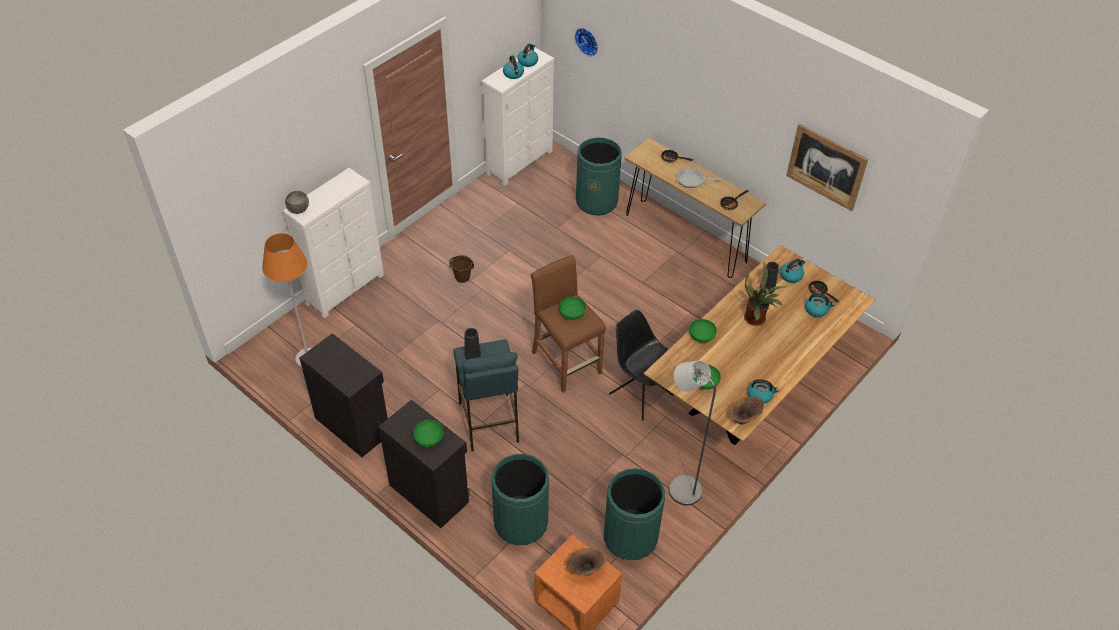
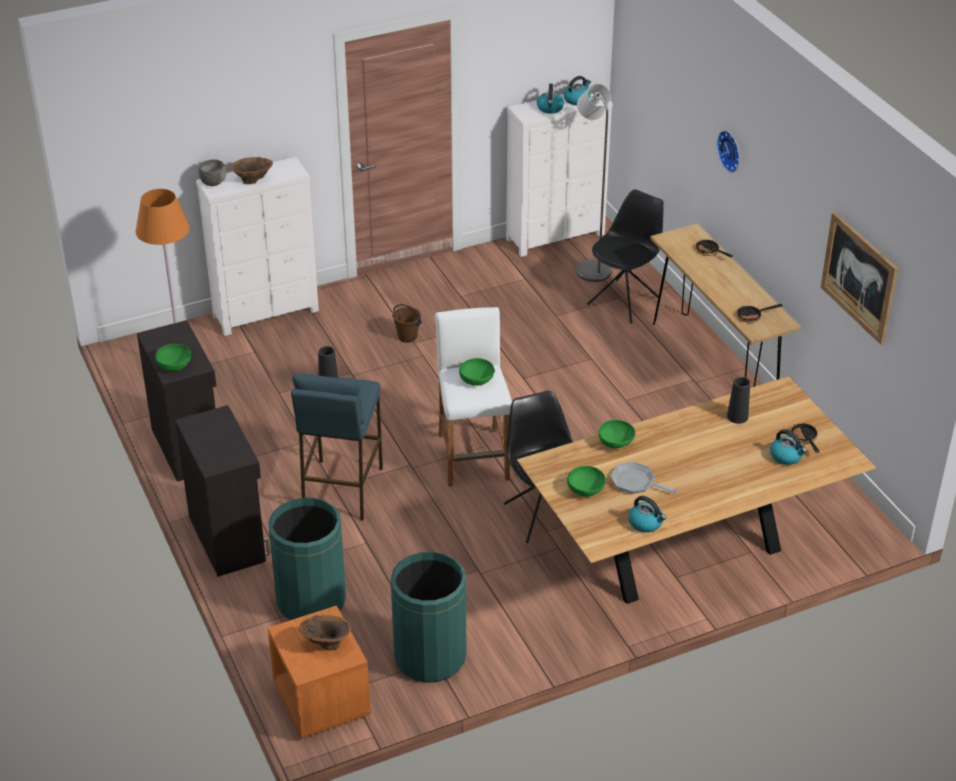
camera: 25 degrees right, 10 degrees down
green bowl [413,420,444,447] -> green bowl moved to [155,344,191,371]
brown stool [531,255,606,393] -> white stool [435,307,512,487]
wall clock [575,28,598,57] -> wall clock moved to [717,131,740,173]
green trash can [576,138,622,216] -> black chair [587,189,664,323]
grey floor lamp [669,361,716,506] -> grey floor lamp moved to [576,84,612,282]
frying pan [677,168,721,188] -> frying pan moved to [611,462,677,494]
brown vase [730,396,764,425] -> brown vase moved to [231,157,273,184]
potted plant [744,262,785,326] -> none
kettle [780,259,805,283] -> none

